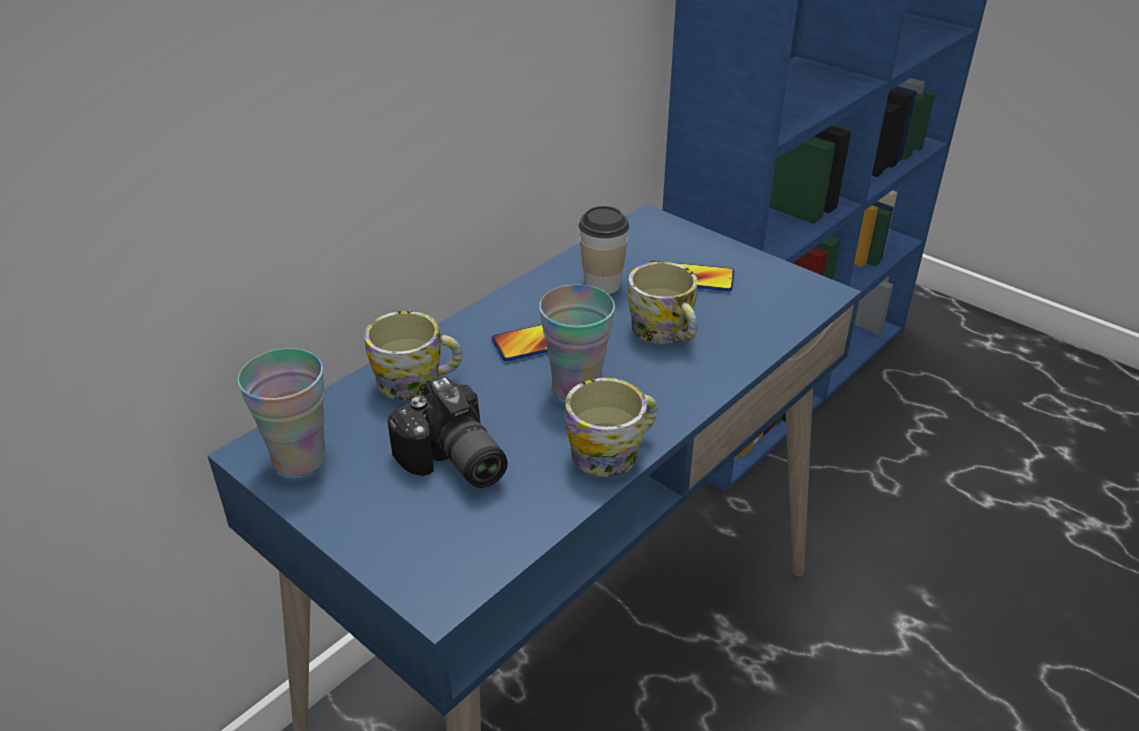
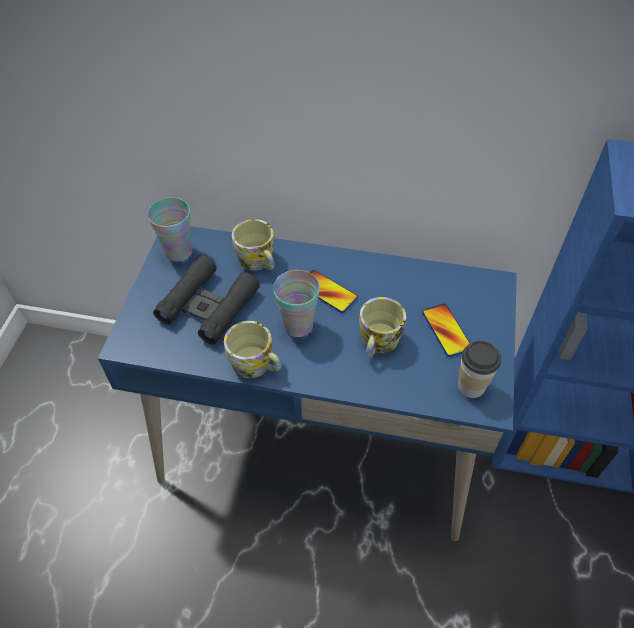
camera: 60 degrees right, 15 degrees up
camera [387,376,508,488] -> black binoculars [153,255,260,345]
cup [579,206,629,294] -> cup moved to [458,341,501,398]

